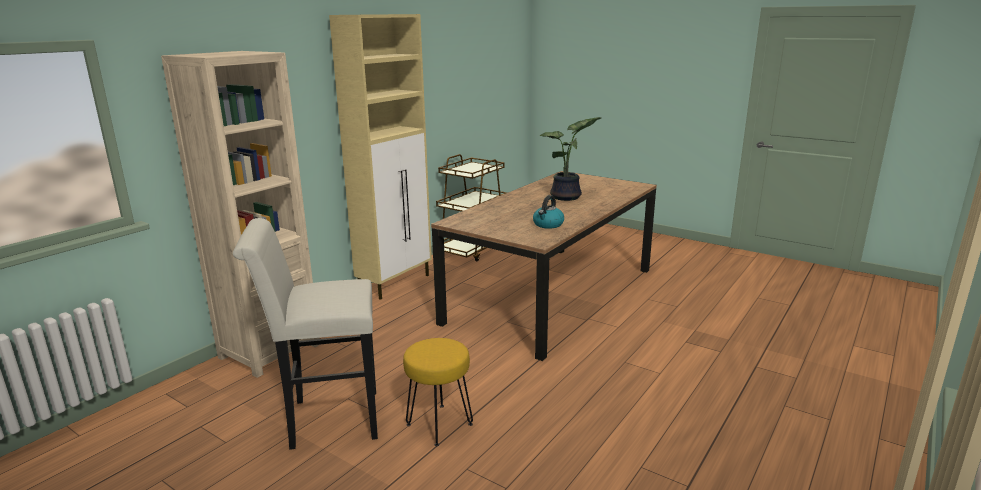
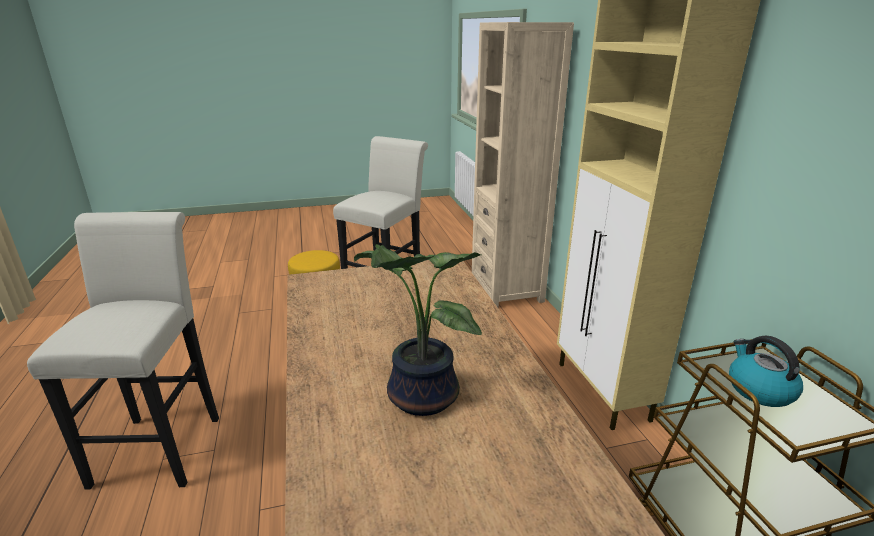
camera: 130 degrees right, 5 degrees up
kettle [533,195,564,229] -> kettle moved to [729,335,803,407]
none -> white stool [27,212,219,490]

